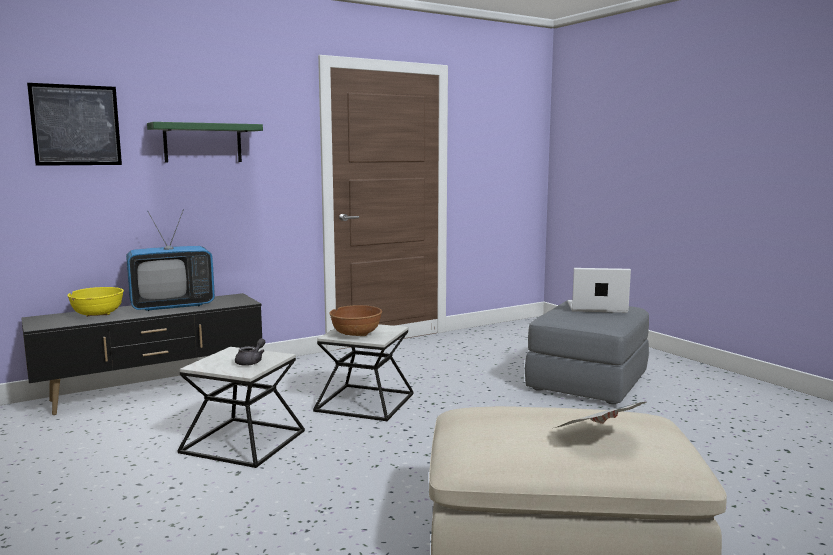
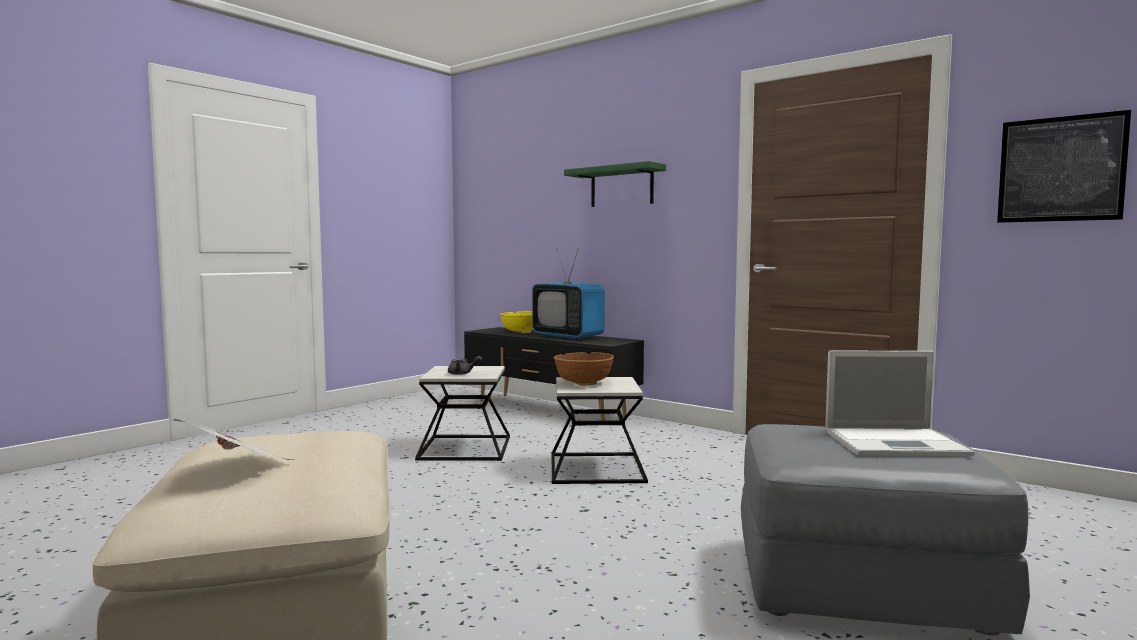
camera: 70 degrees right, 5 degrees down
picture [27,83,122,166] -> picture moved to [997,110,1131,223]
laptop [568,268,631,313] -> laptop turned 105 degrees clockwise [825,350,975,456]

